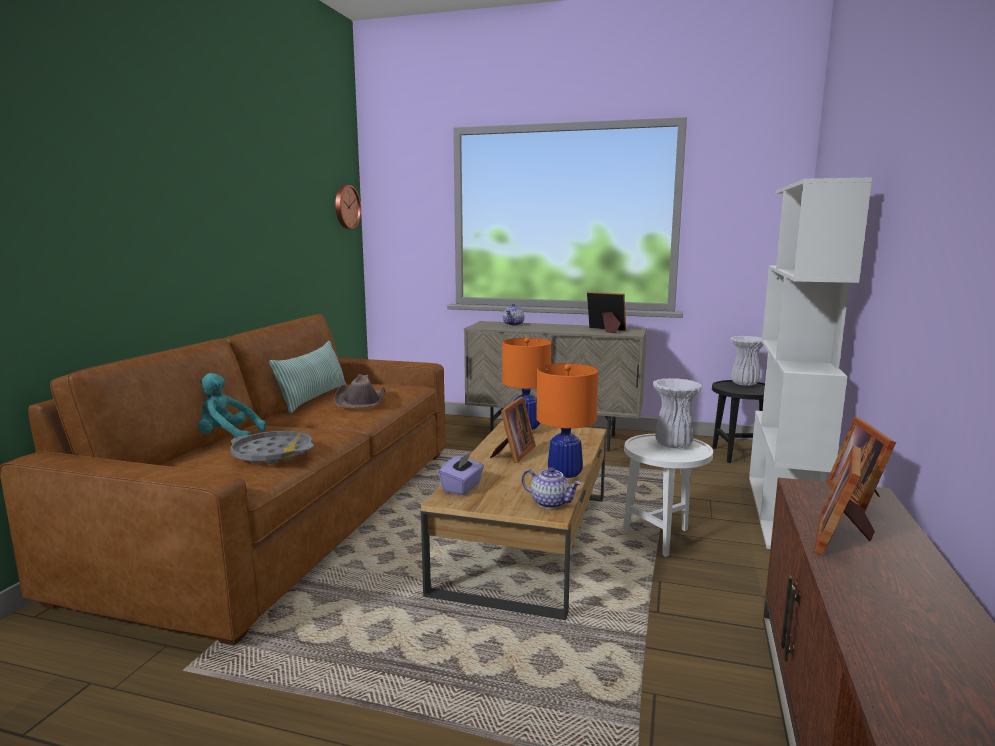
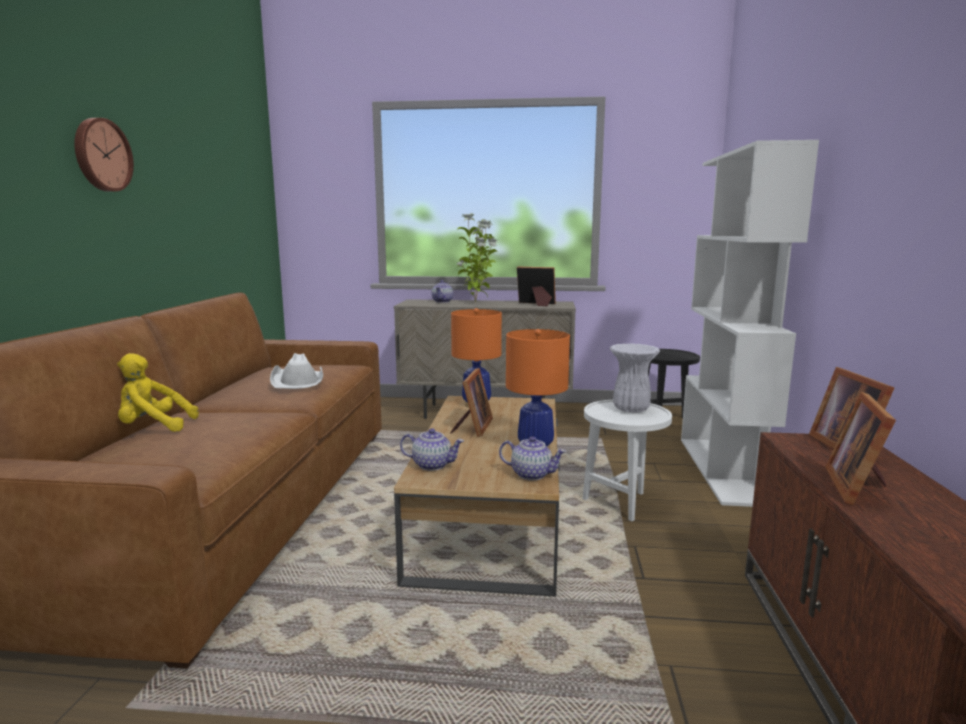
camera: 10 degrees left, 0 degrees up
turquoise plush toy [198,373,266,437] -> yellow plush toy [117,353,199,432]
grey tray [230,431,314,464] -> none
pillow [269,341,347,413] -> none
brown hat [334,374,385,408] -> white hat [270,353,323,389]
wall clock [335,185,361,229] -> wall clock moved to [74,118,134,192]
purple tissue box [439,452,484,495] -> teapot [400,428,464,471]
white vase [730,336,763,386] -> none
none -> potted plant [457,213,497,303]

